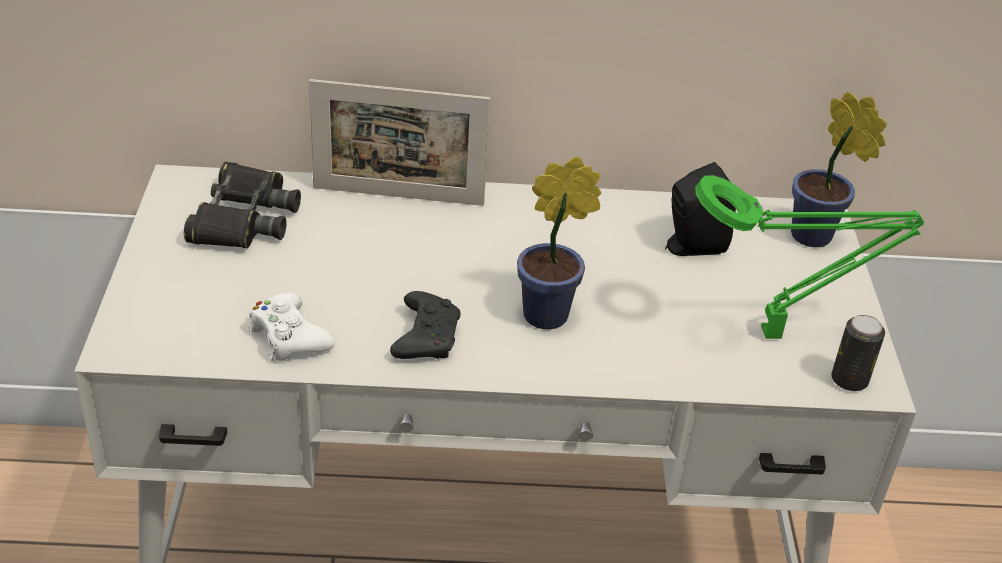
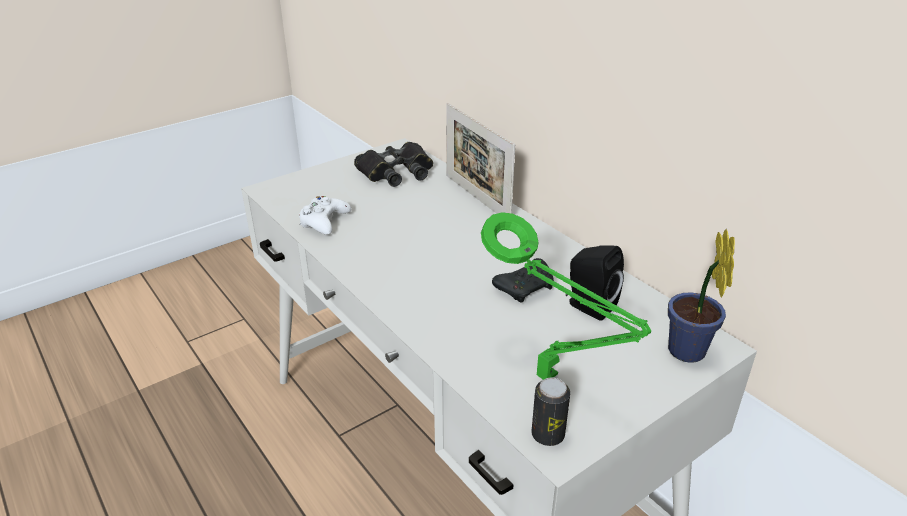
camera: 55 degrees right, 5 degrees down
black game controller [390,291,461,359] -> black game controller moved to [492,258,554,303]
potted plant [517,156,601,329] -> none

